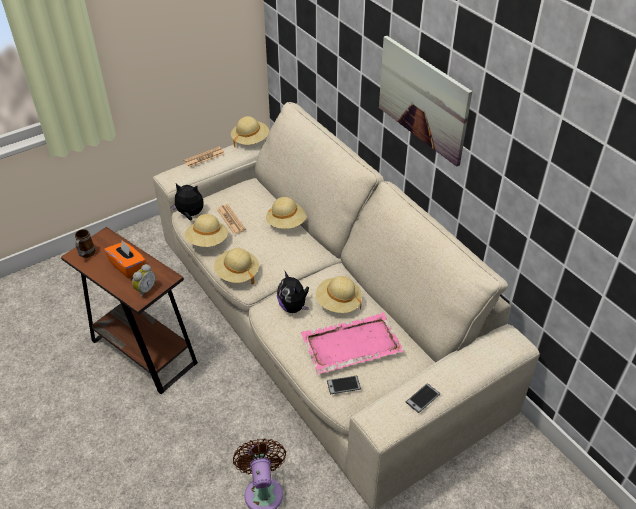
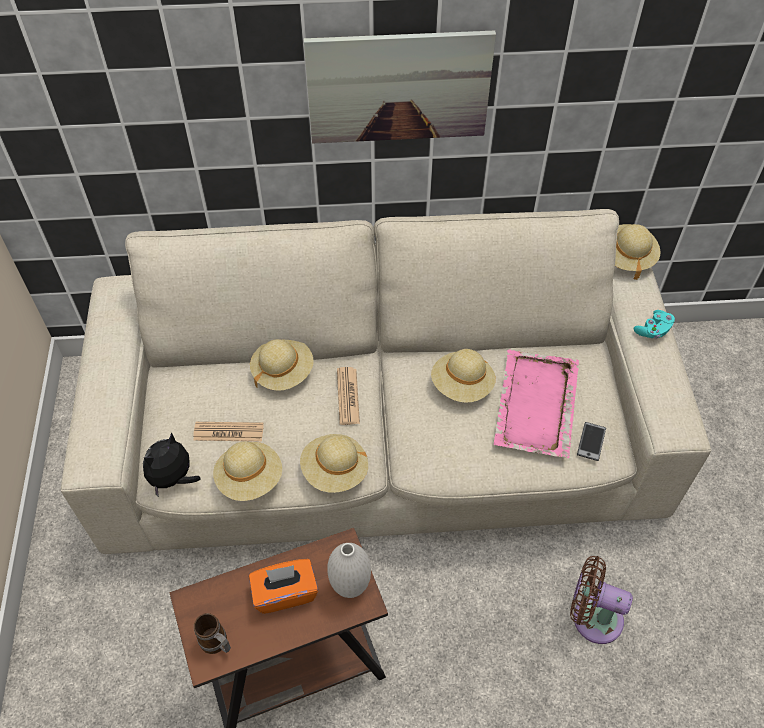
camera: 60 degrees left, 10 degrees up
alarm clock [132,264,156,298] -> white vase [327,543,371,598]
newspaper [183,147,225,167] -> newspaper moved to [337,367,360,425]
beige hat [231,116,269,147] -> beige hat moved to [615,224,661,280]
plush toy [277,270,309,313] -> none
phone [406,383,440,413] -> none
none -> turquoise game controller [634,310,675,339]

